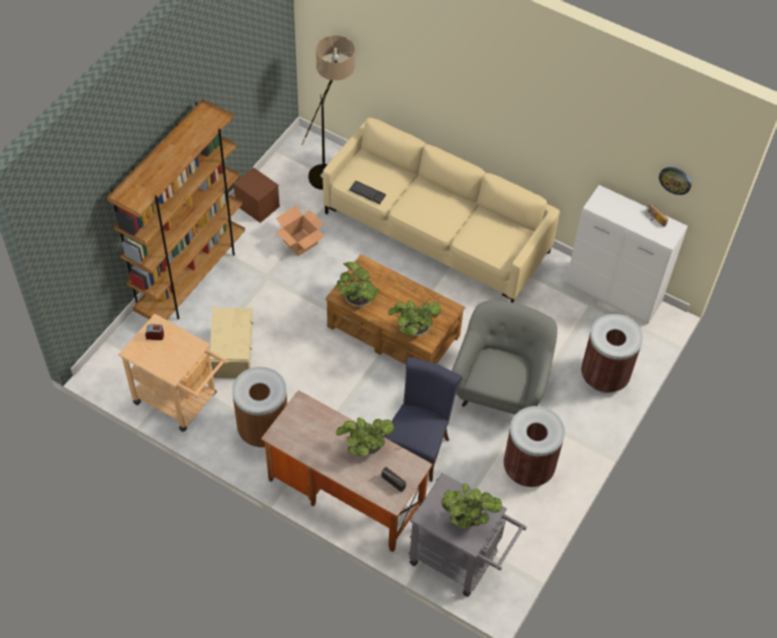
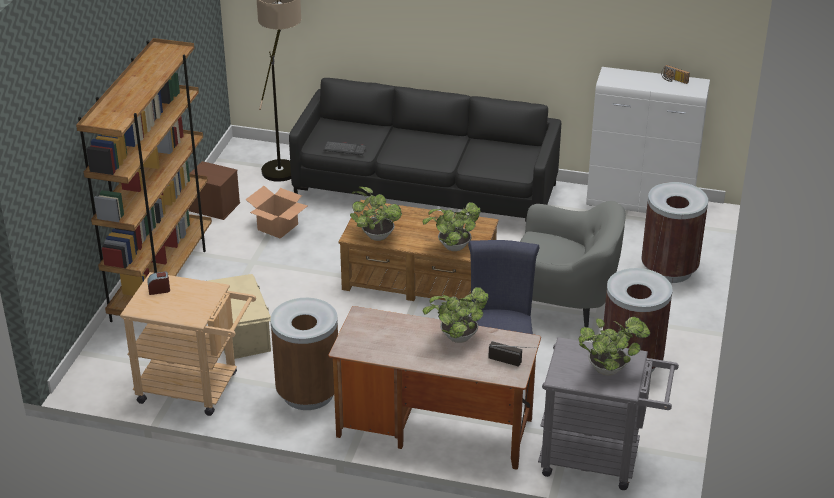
camera: 15 degrees left, 20 degrees down
beige sofa [323,118,560,303] -> black sofa [289,78,561,222]
grey armchair [452,300,557,414] -> grey armchair turned 105 degrees clockwise [520,201,626,327]
wall clock [659,167,692,195] -> none

